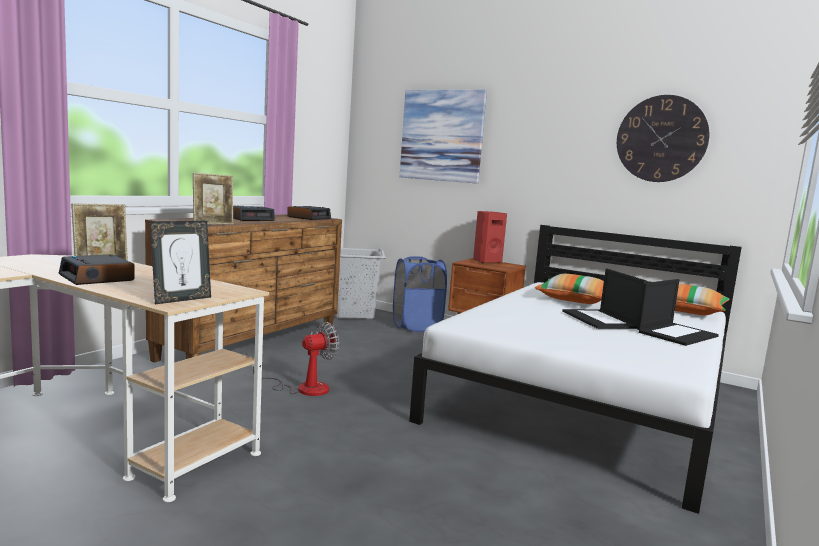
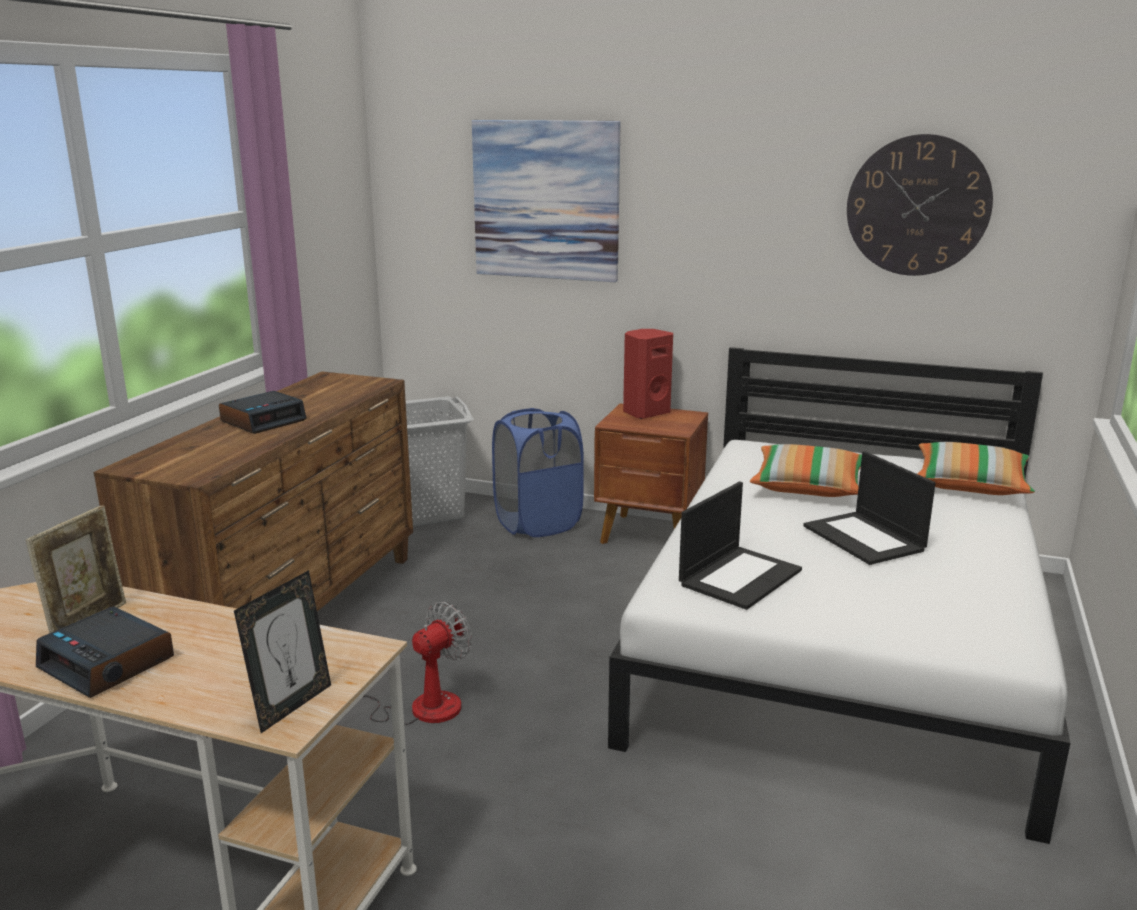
camera: 10 degrees left, 10 degrees up
picture frame [193,173,233,224] -> none
alarm clock [287,206,331,220] -> none
laptop [637,279,719,346] -> laptop moved to [679,482,802,610]

